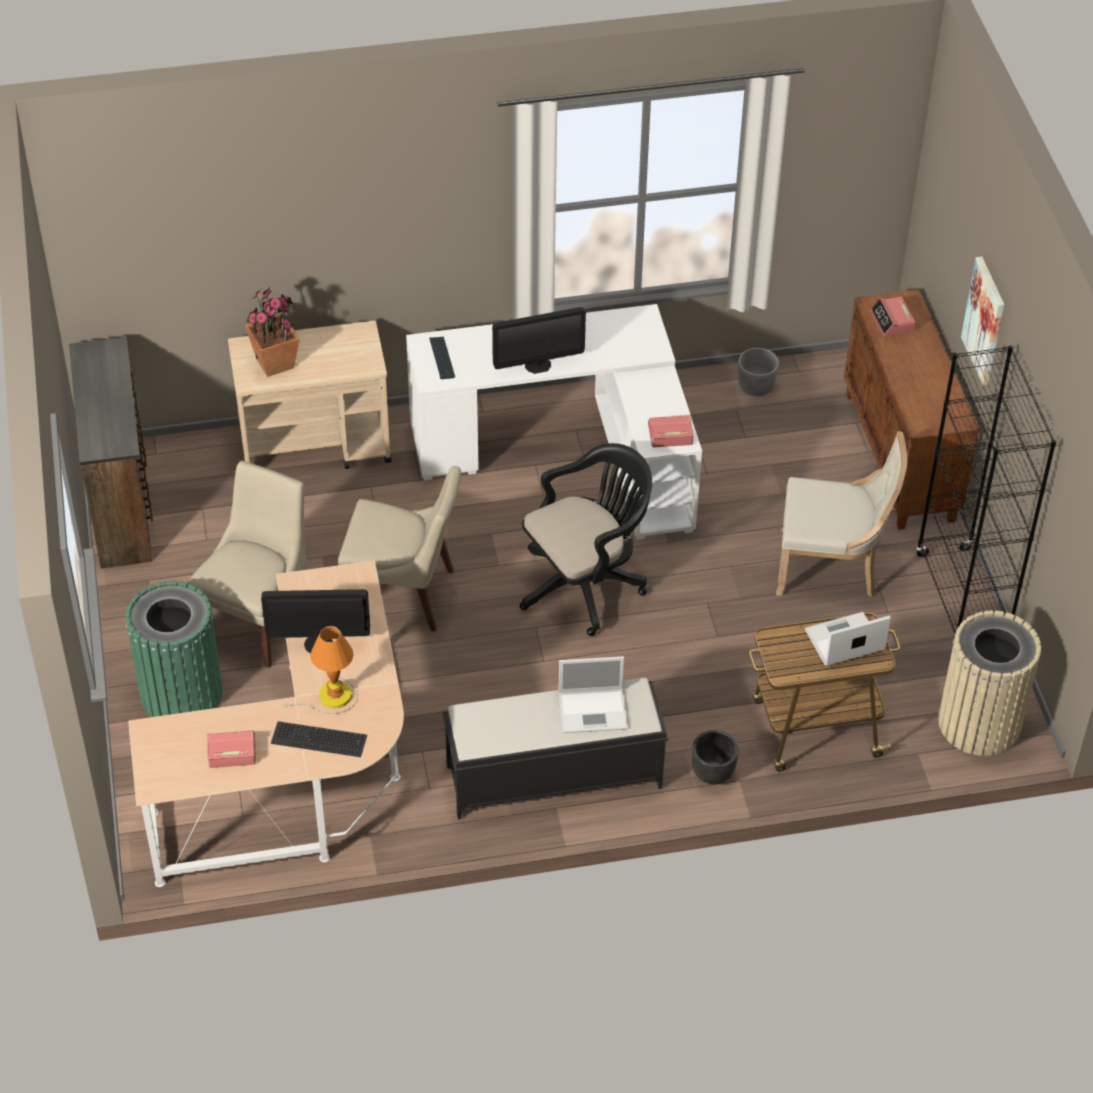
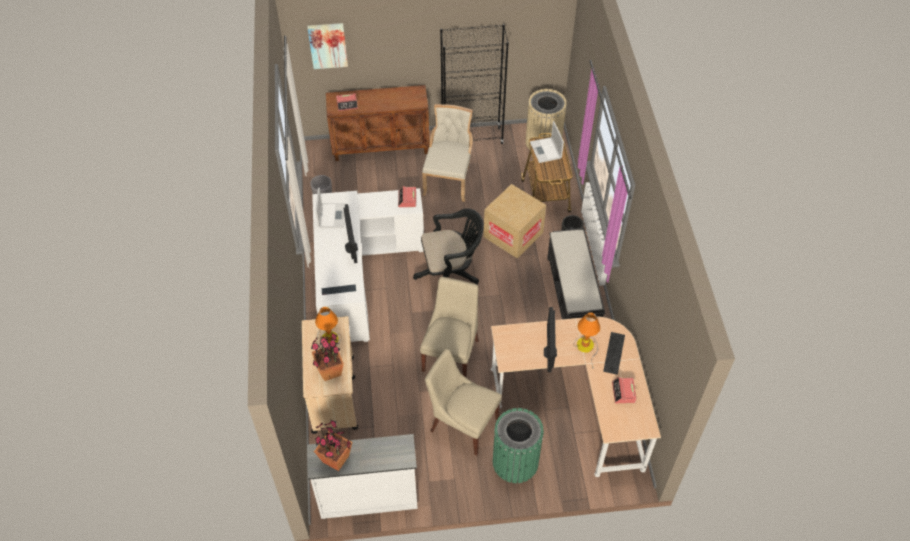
camera: 85 degrees left, 5 degrees up
brown dresser [69,337,153,569] -> white dresser [307,434,418,519]
black office chair [520,443,652,636] -> black office chair turned 105 degrees clockwise [413,208,484,285]
laptop [558,656,628,733] -> laptop moved to [315,188,346,228]
picture [961,256,1004,385] -> picture moved to [307,23,348,69]
none -> potted plant [314,420,352,471]
none -> table lamp [315,307,342,345]
none -> cardboard box [483,184,546,258]

